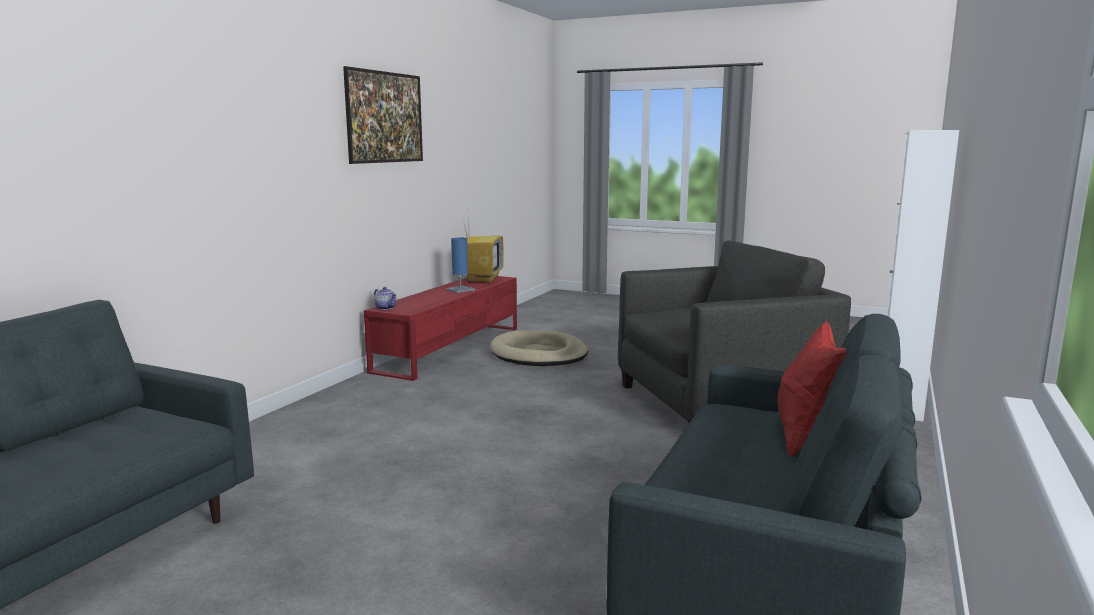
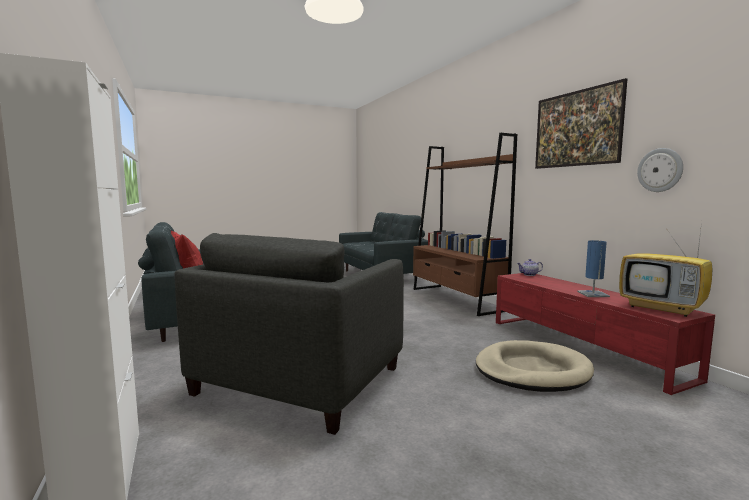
camera: 130 degrees right, 5 degrees down
none -> brown bookcase [413,133,517,316]
none -> wall clock [637,148,683,192]

